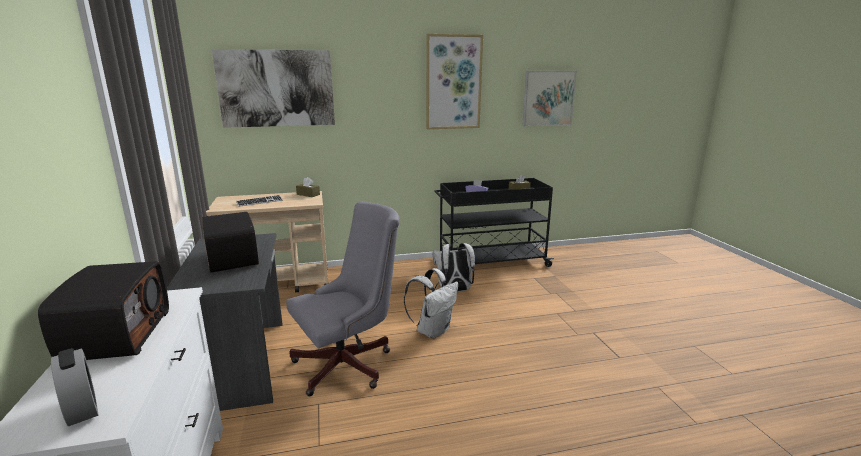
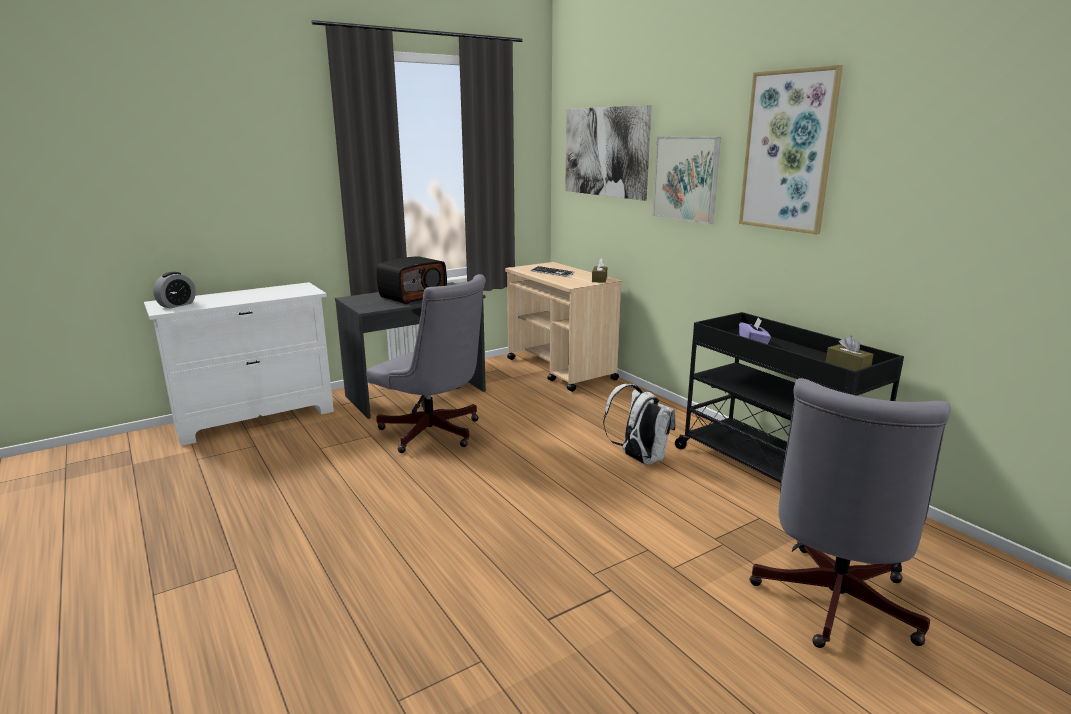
camera: 70 degrees right, 0 degrees up
radio [38,261,169,360] -> none
white backpack [404,268,458,339] -> none
picture [522,71,577,126] -> picture moved to [652,136,721,224]
none -> grey office chair [749,378,951,648]

